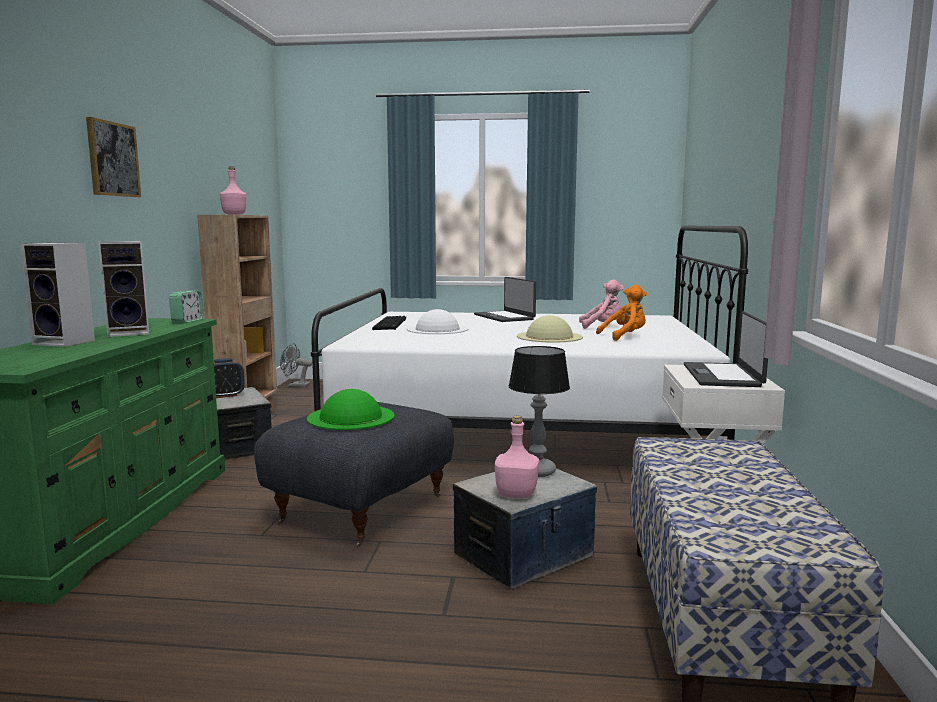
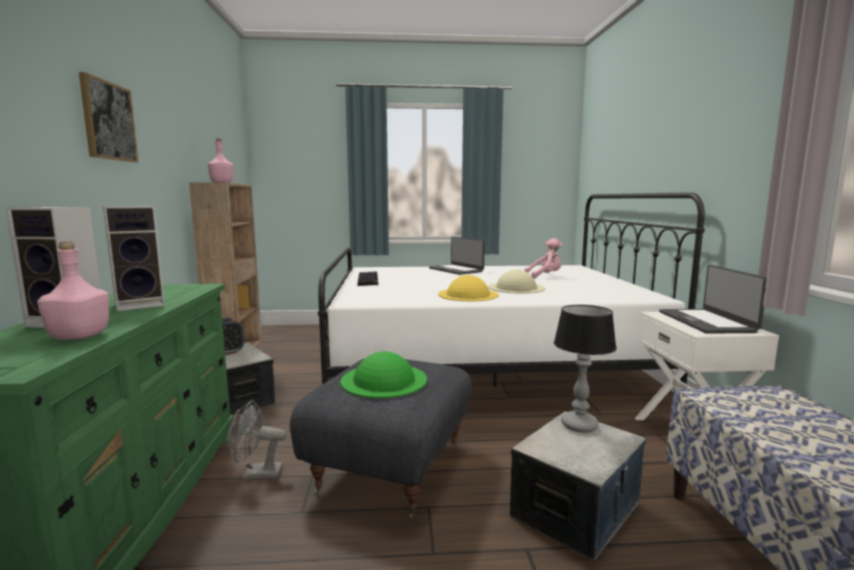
camera: 10 degrees left, 0 degrees up
alarm clock [169,291,204,323] -> none
grey fan [280,343,312,387] -> grey fan moved to [227,400,287,479]
white hat [407,309,468,334] -> none
pink bottle [495,416,539,499] -> pink bottle moved to [37,241,109,340]
orange plush toy [596,285,647,341] -> none
none -> yellow hat [438,275,499,301]

